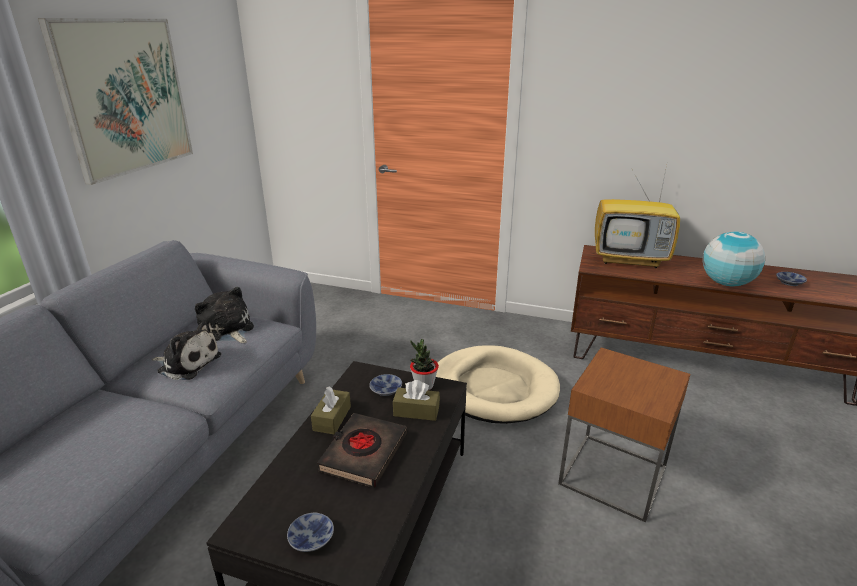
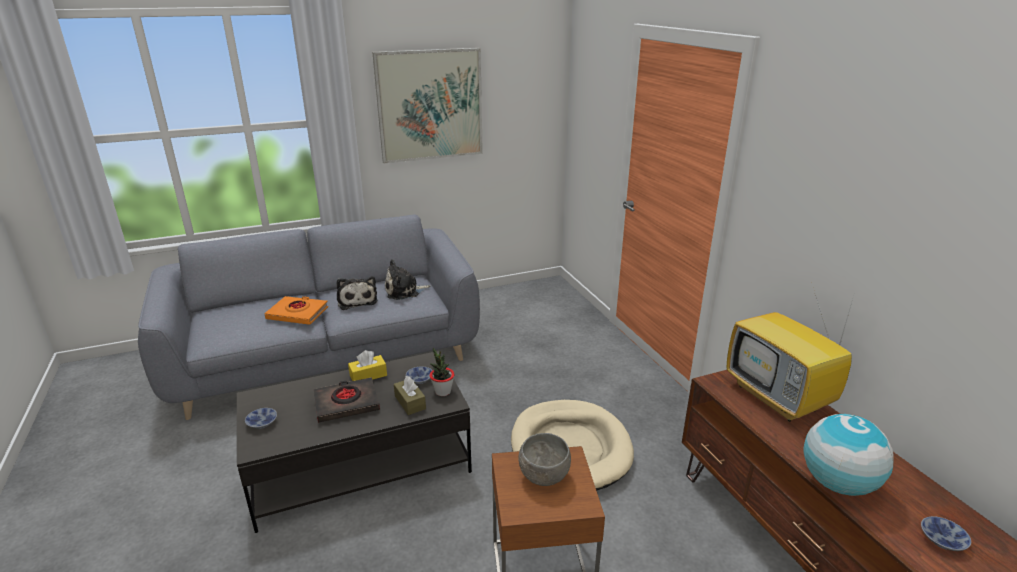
camera: 50 degrees right, 0 degrees up
plush toy [195,287,254,343] -> plush toy turned 120 degrees counterclockwise [385,260,430,300]
brown tissue box [311,386,351,434] -> yellow tissue box [348,350,387,381]
none -> orange book [264,296,328,325]
none -> grey bowl [518,433,571,486]

